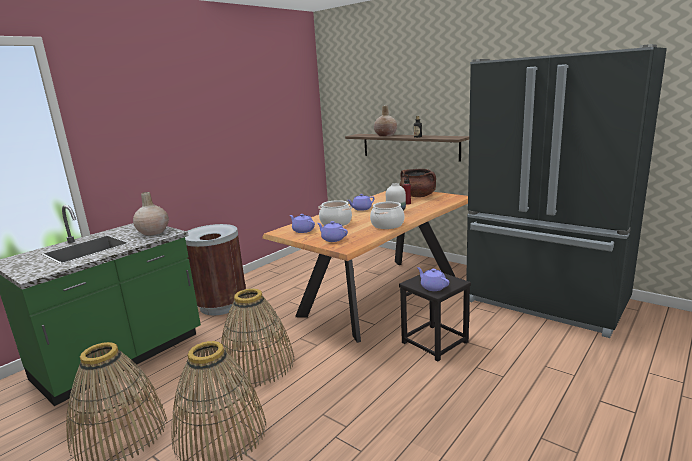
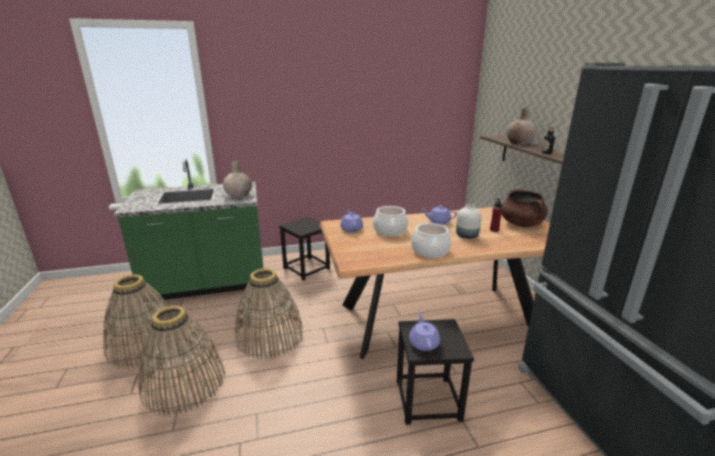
camera: 35 degrees right, 5 degrees up
brown trash can [185,224,246,315] -> black stool [279,217,330,281]
purple teapot [317,221,348,242] -> none

